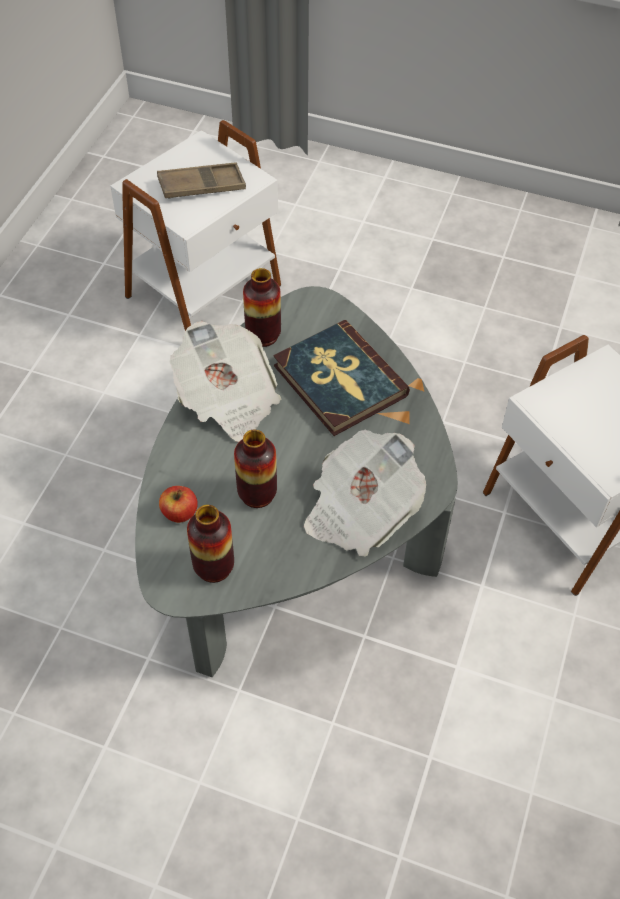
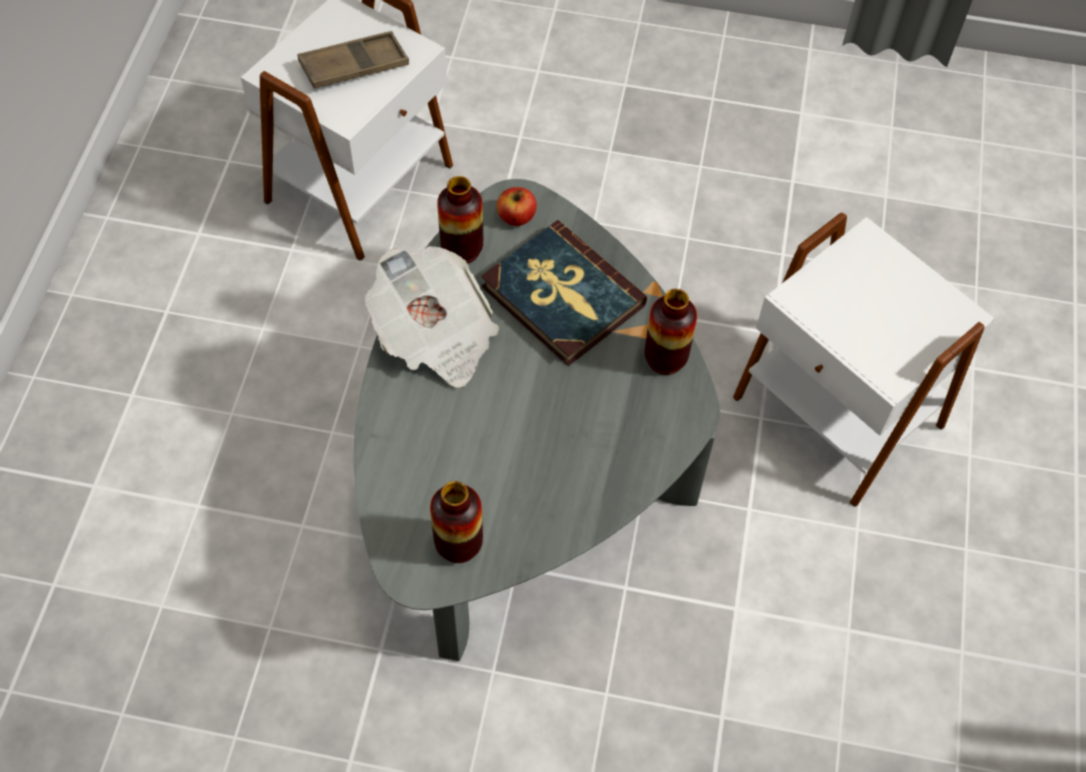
camera: 10 degrees left, 5 degrees up
apple [159,486,198,523] -> apple moved to [497,187,537,226]
vase [234,430,277,508] -> vase moved to [644,289,697,375]
newspaper [304,430,426,557] -> none

